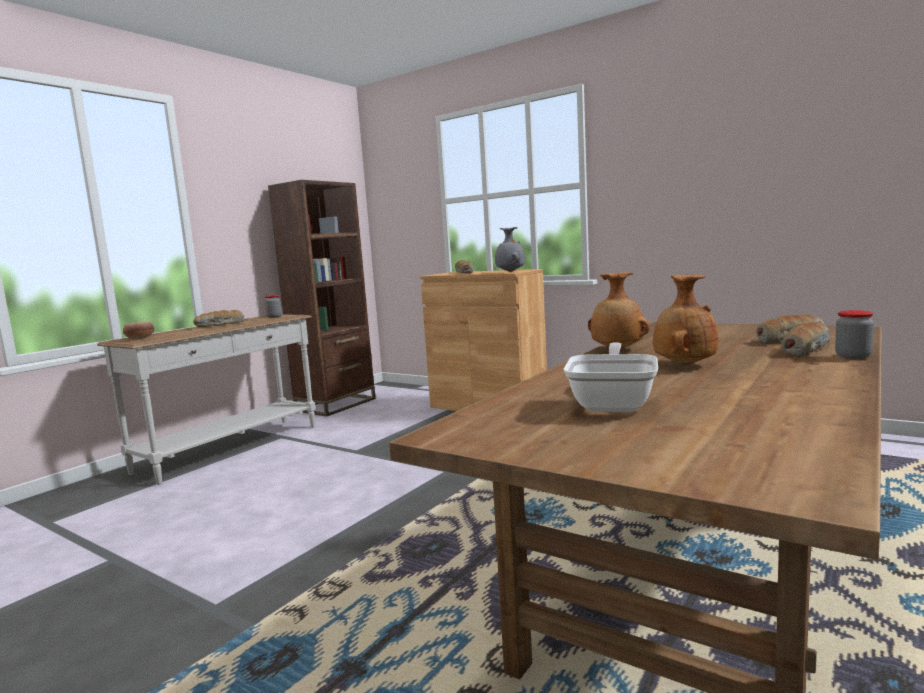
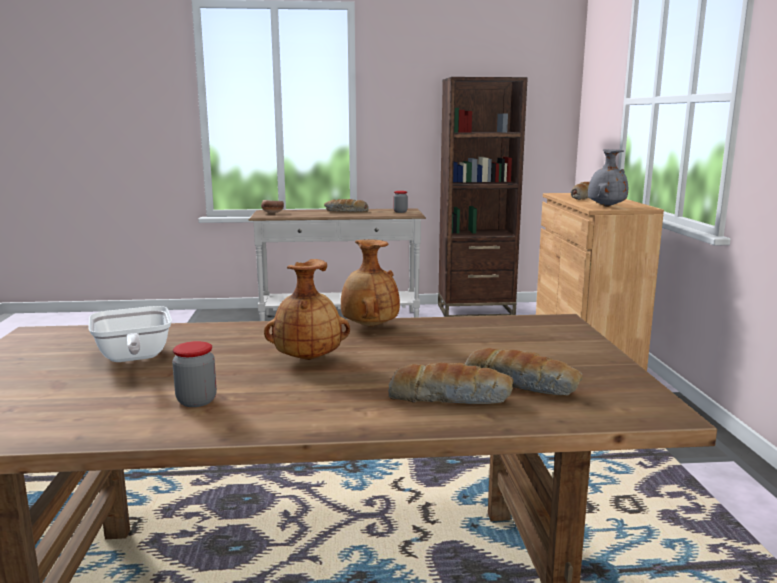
camera: 50 degrees right, 5 degrees up
frying pan [564,342,658,412] -> frying pan turned 90 degrees clockwise [88,306,172,362]
jar [835,310,874,359] -> jar moved to [172,341,217,407]

